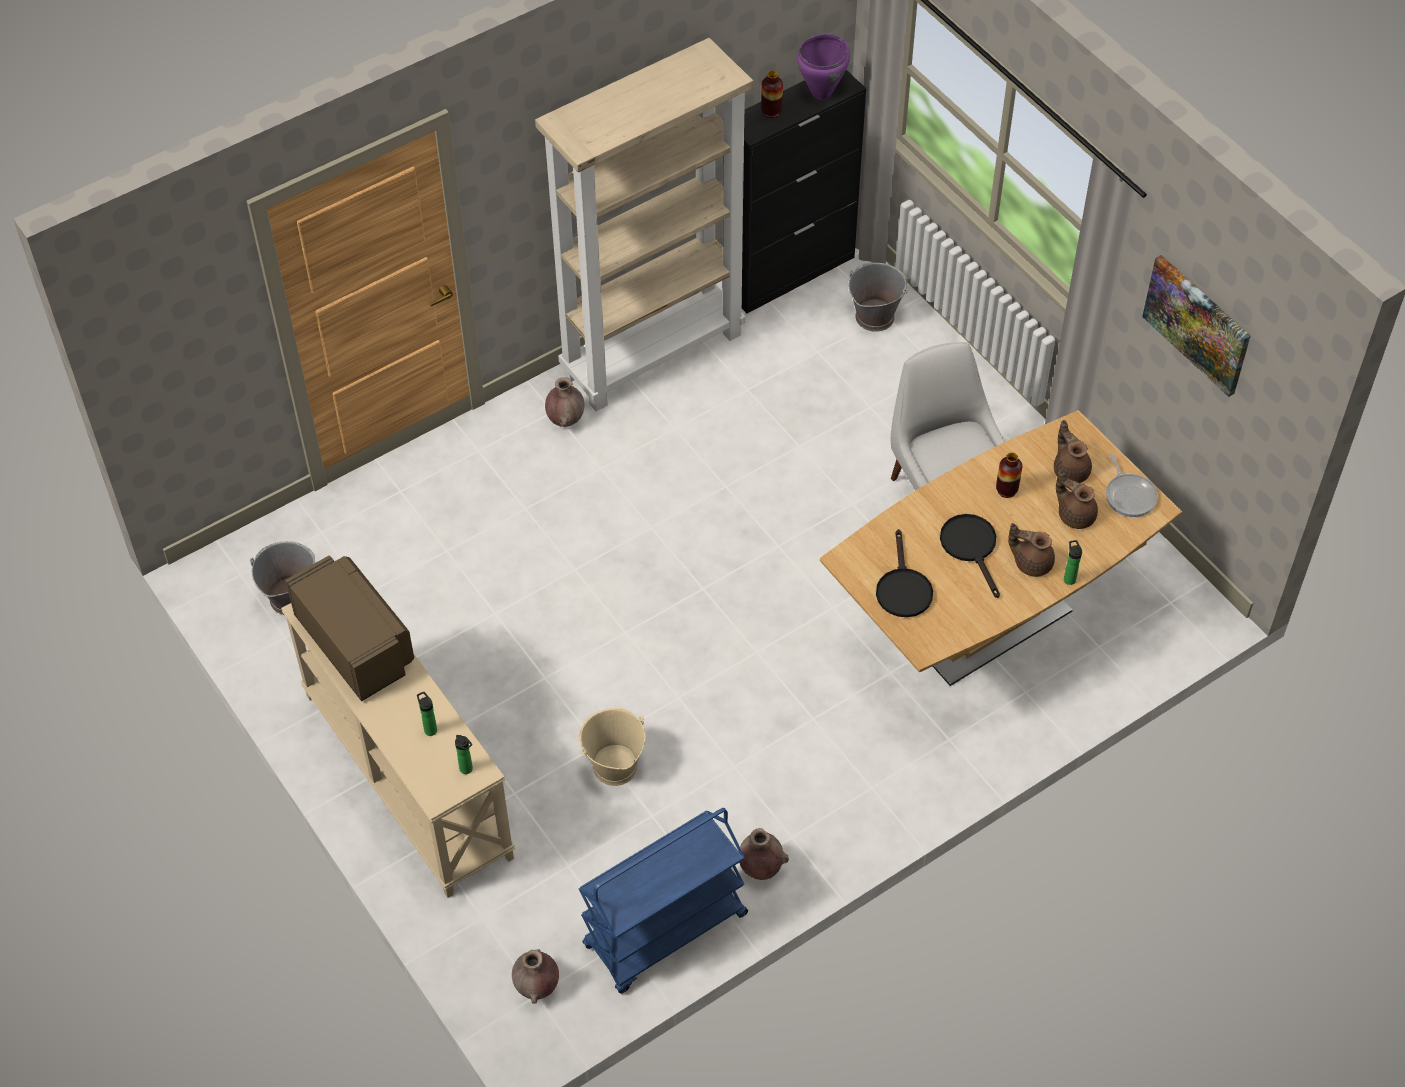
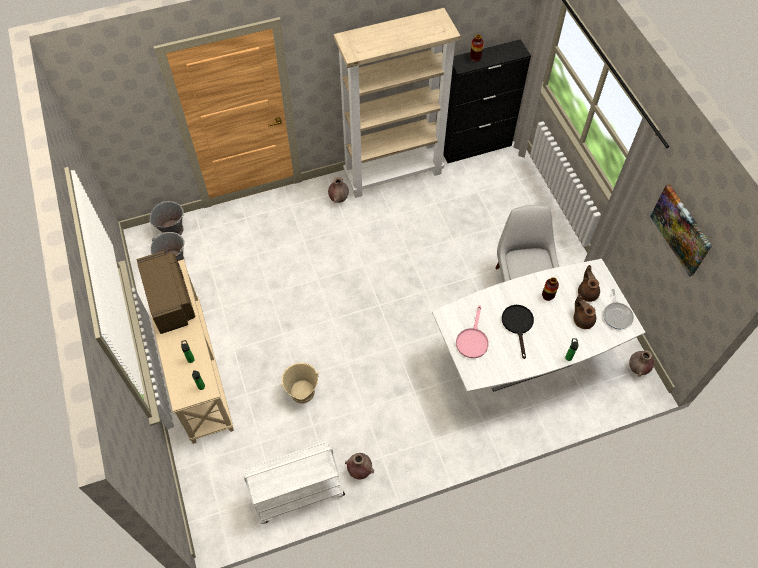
camera: 15 degrees right, 5 degrees up
brown vase [512,949,559,1004] -> brown vase moved to [629,350,654,377]
blue cart [579,808,748,993] -> white cart [243,441,345,524]
purple cooking pot [797,34,850,99] -> none
brown dining table [820,410,1182,686] -> white dining table [432,259,645,392]
grey bucket [849,263,908,332] -> grey bucket moved to [150,201,184,235]
black frying pan [876,529,933,617] -> pink frying pan [456,305,489,358]
brown teapot [1008,523,1055,577] -> none

